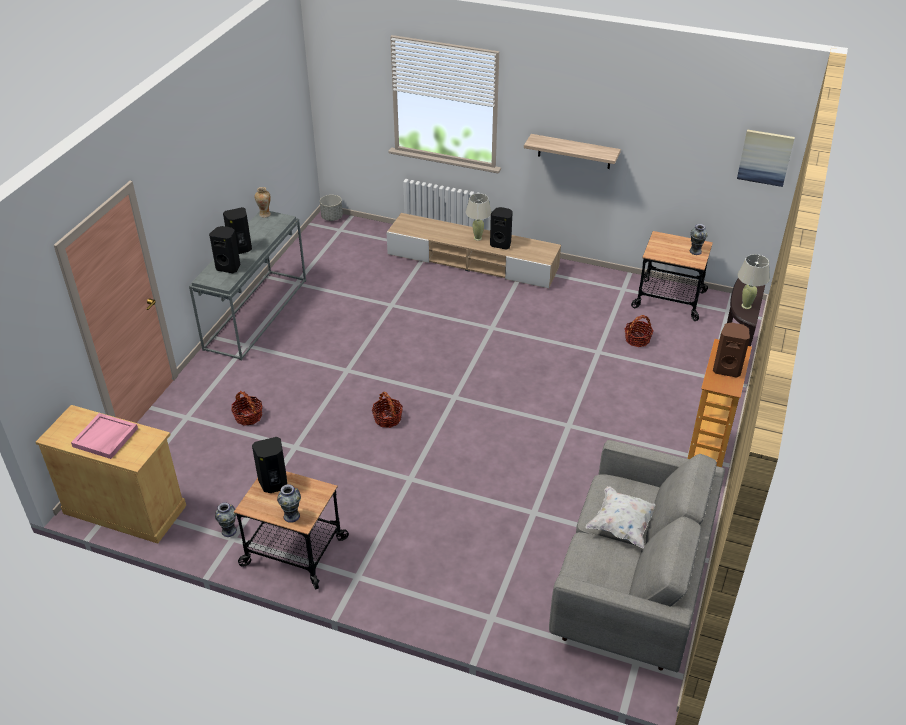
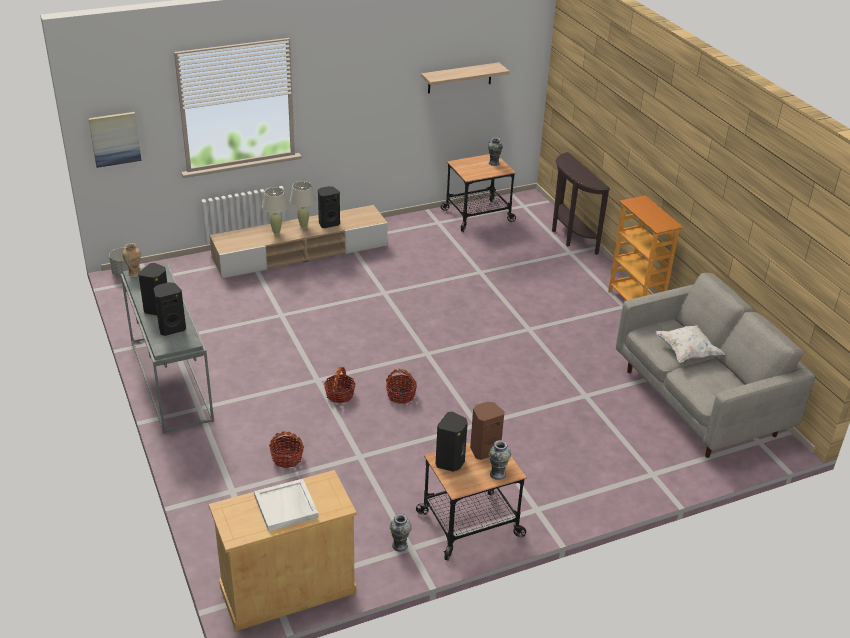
camera: 45 degrees left, 5 degrees down
pink tray [71,413,138,459] -> white tray [254,479,319,532]
shelf [524,134,621,169] -> shelf moved to [421,62,510,93]
basket [625,315,654,347] -> basket moved to [324,367,356,403]
brown speaker [713,322,750,378] -> brown speaker moved to [470,402,505,460]
picture [737,129,795,187] -> picture moved to [88,112,142,168]
beige table lamp [738,254,769,309] -> beige table lamp moved to [262,187,288,235]

